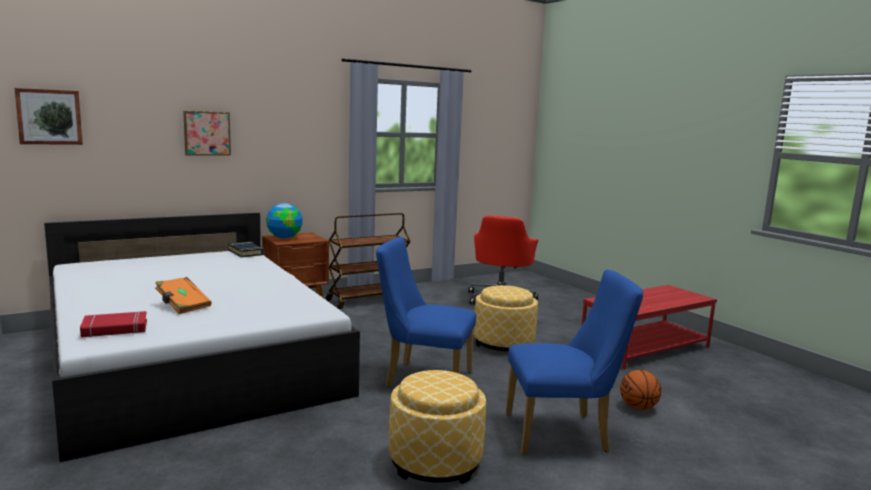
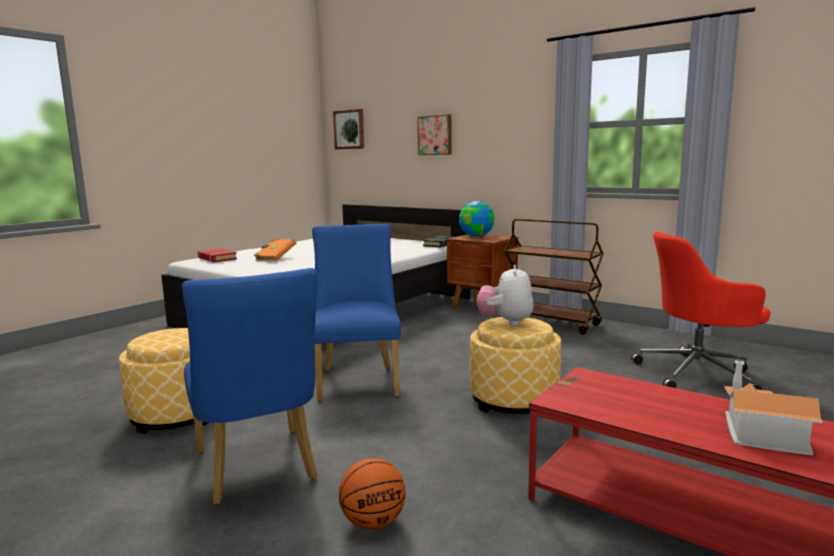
camera: 70 degrees right, 0 degrees up
none -> plush toy [477,265,533,326]
none -> toy house [724,360,823,455]

